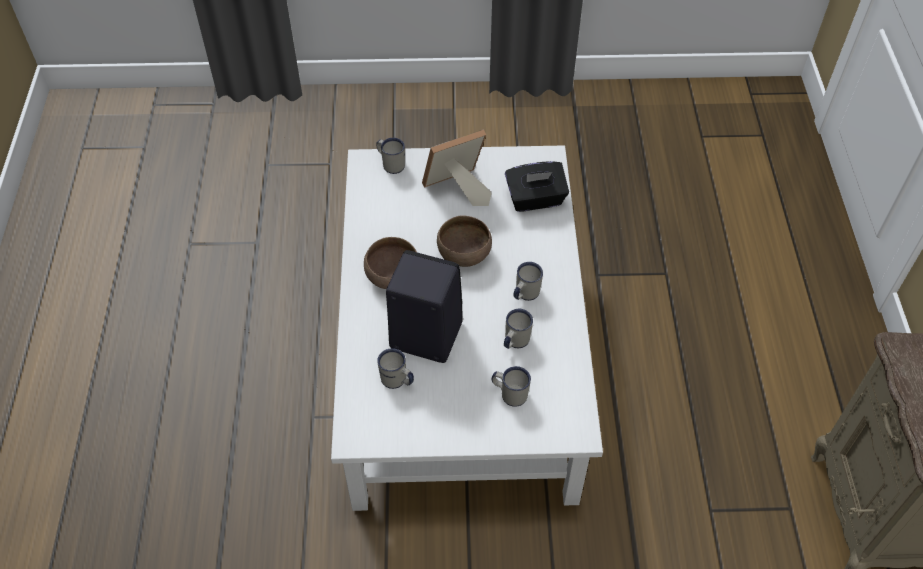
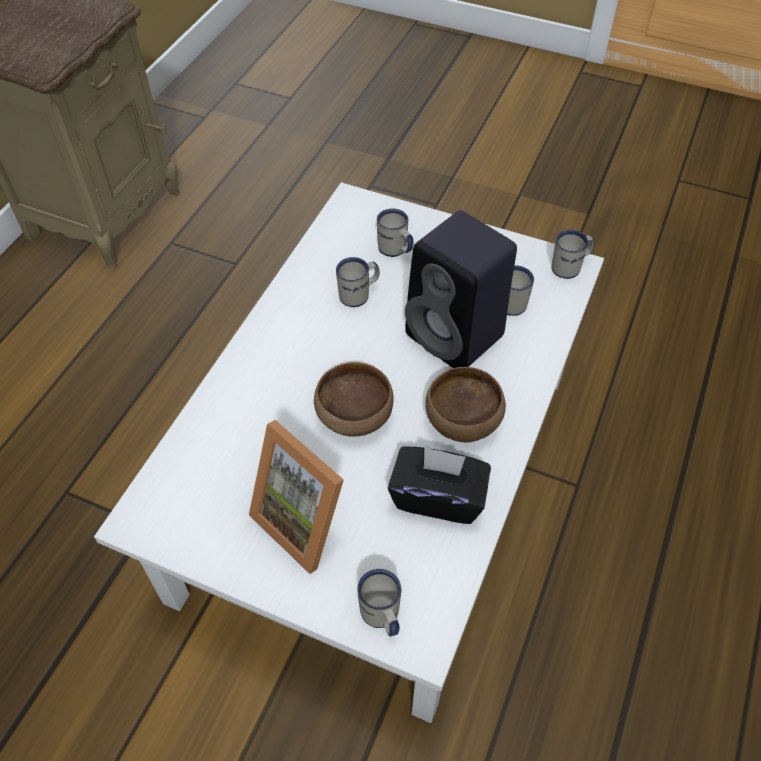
camera: 155 degrees left, 0 degrees up
picture frame [422,129,492,206] -> picture frame turned 45 degrees clockwise [249,420,344,574]
black tissue box [505,161,569,212] -> black tissue box moved to [388,446,491,524]
white mug [513,262,543,301] -> white mug moved to [551,230,595,279]

